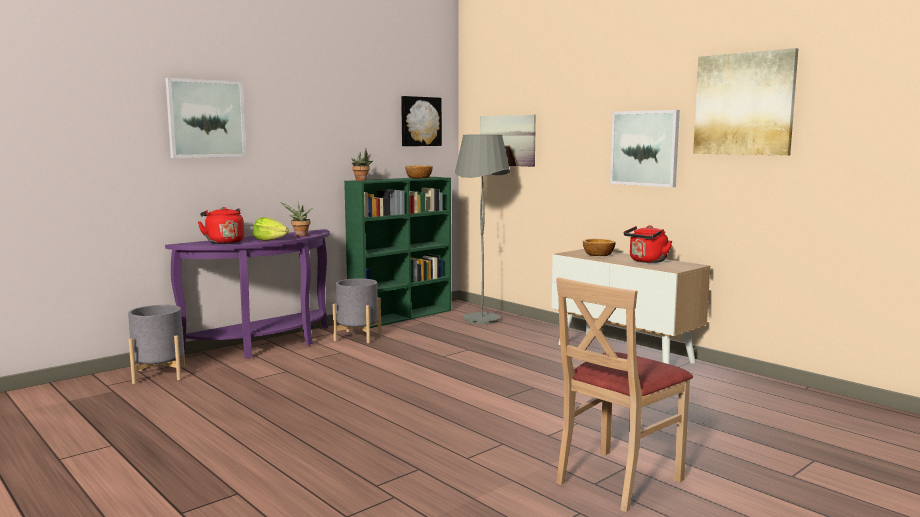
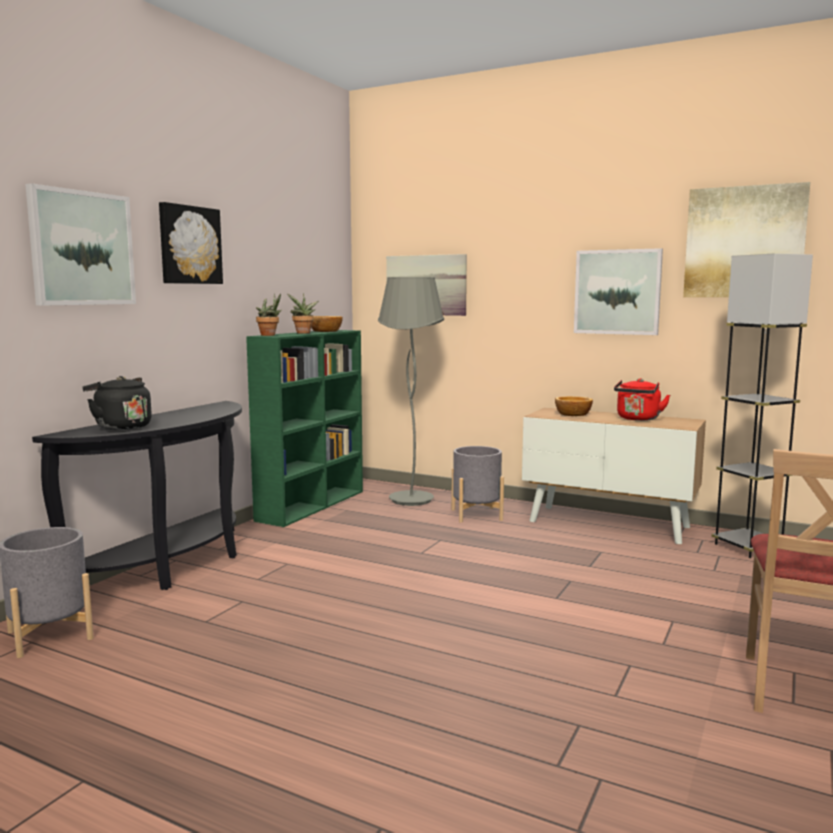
camera: 20 degrees left, 0 degrees up
purple console table [165,229,329,359] -> black console table [32,401,242,590]
red kettle [198,207,244,244] -> black kettle [82,376,152,430]
lettuce [253,217,289,241] -> none
potted plant [280,202,313,236] -> potted plant moved to [287,293,319,333]
grey planter [333,278,381,343] -> grey planter moved to [451,446,504,523]
picture [401,96,442,146] -> picture moved to [159,202,223,284]
none -> grey floor lamp [712,253,813,558]

